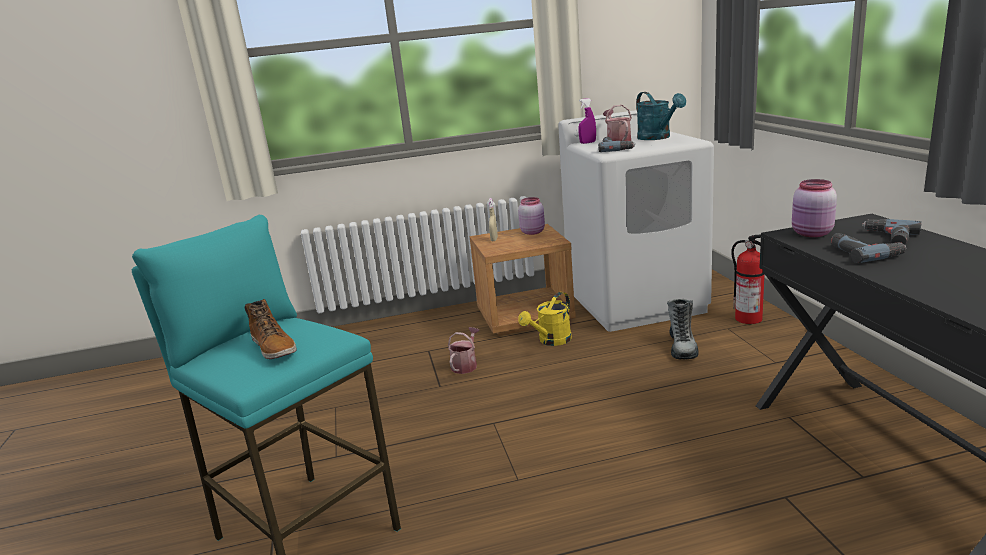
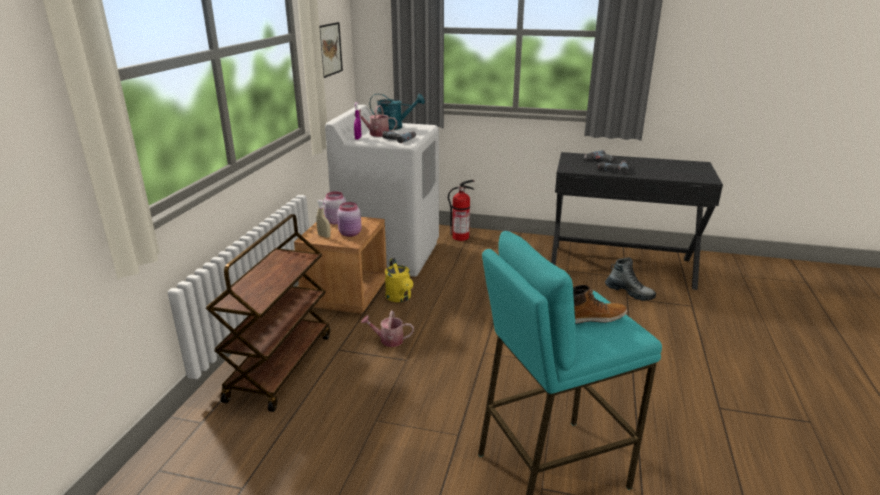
camera: 65 degrees left, 5 degrees up
watering can [448,327,479,374] -> watering can turned 45 degrees counterclockwise [361,310,414,347]
boot [667,299,699,360] -> boot moved to [605,257,656,301]
pink jar [792,179,837,237] -> pink jar moved to [337,202,362,237]
none -> brown cart [206,214,330,412]
none -> picture [319,22,343,78]

